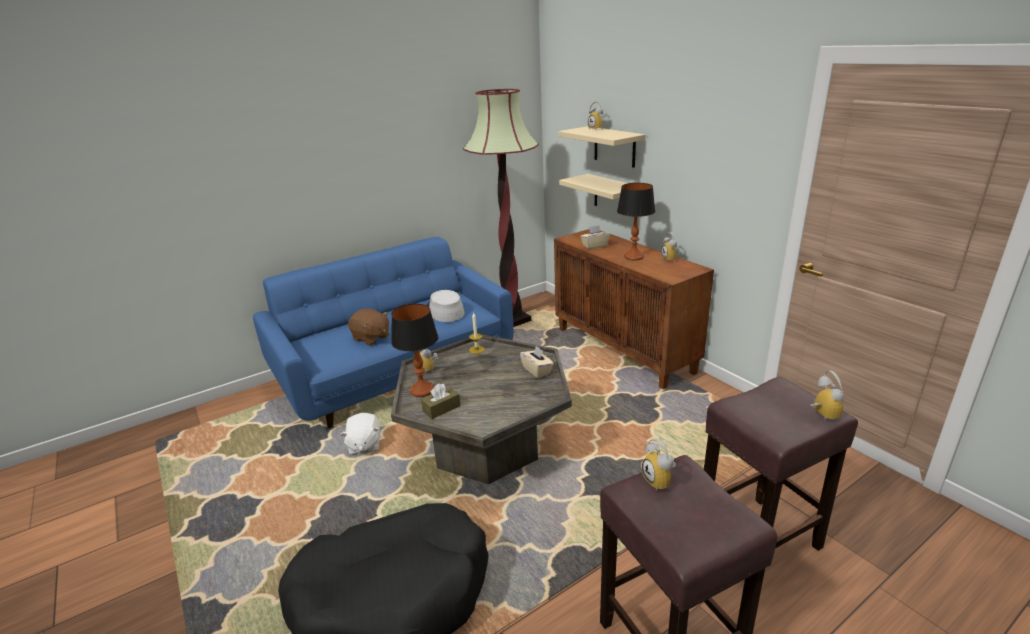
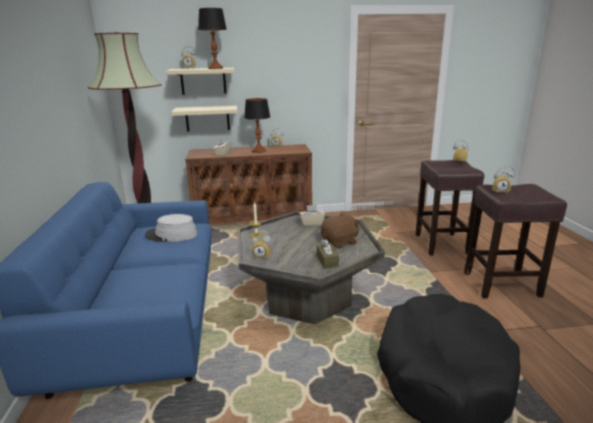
camera: 65 degrees left, 5 degrees down
white plush toy [341,413,380,455] -> none
brown plush toy [348,309,389,346] -> brown plush toy moved to [321,214,359,249]
table lamp [391,304,438,397] -> table lamp moved to [198,8,227,69]

